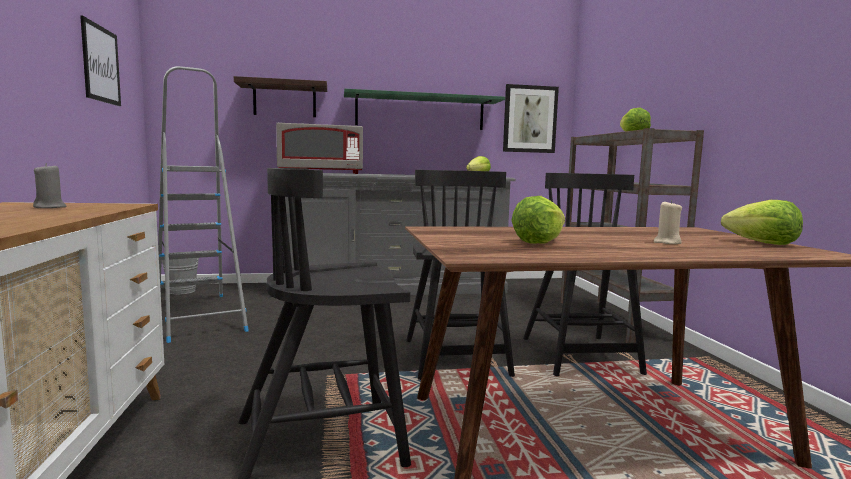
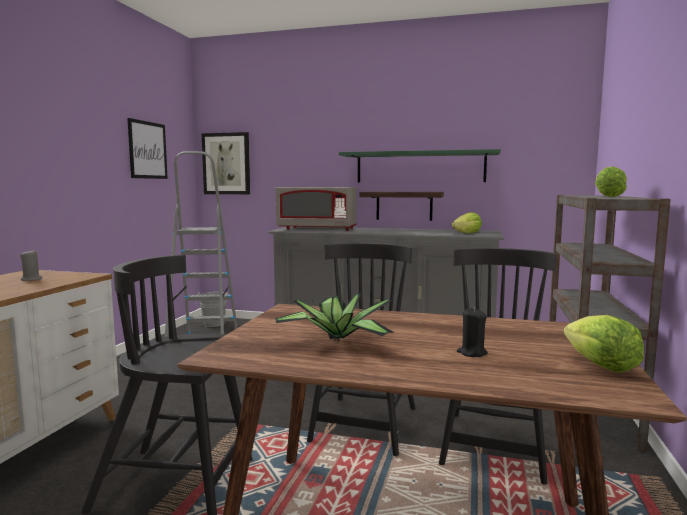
camera: 25 degrees right, 0 degrees up
shelf [234,76,327,117] -> shelf moved to [359,192,444,221]
picture [503,84,559,153] -> picture moved to [202,132,250,194]
lettuce [511,196,565,244] -> potted plant [275,293,395,341]
beige candle [654,200,682,244] -> black candle [457,308,488,357]

